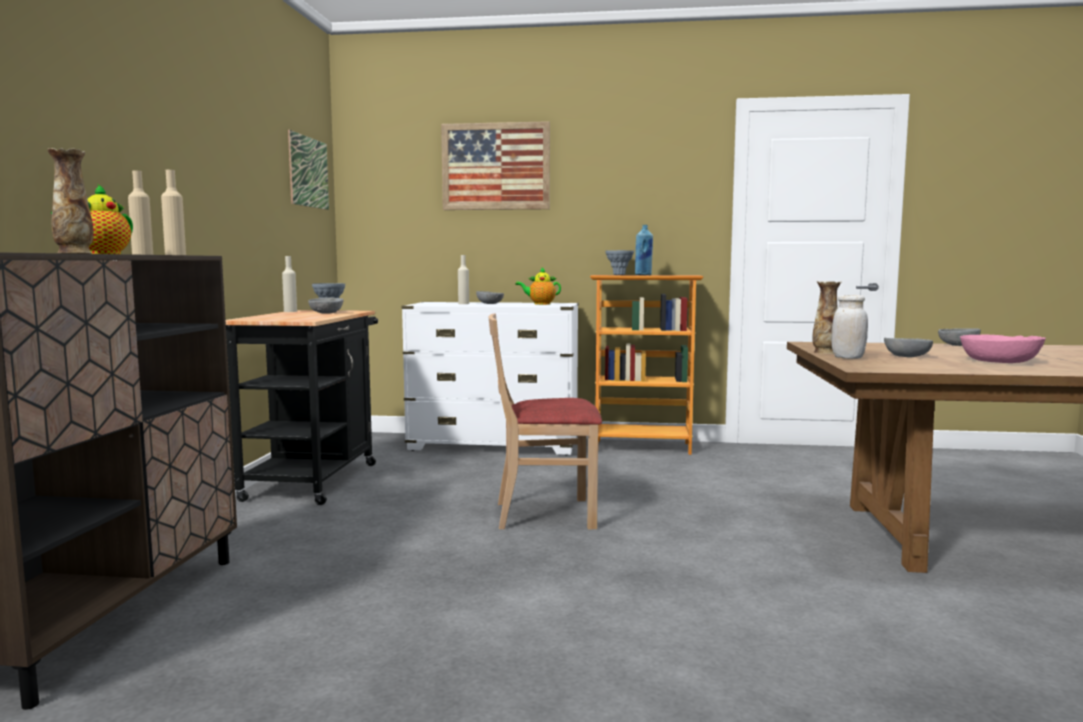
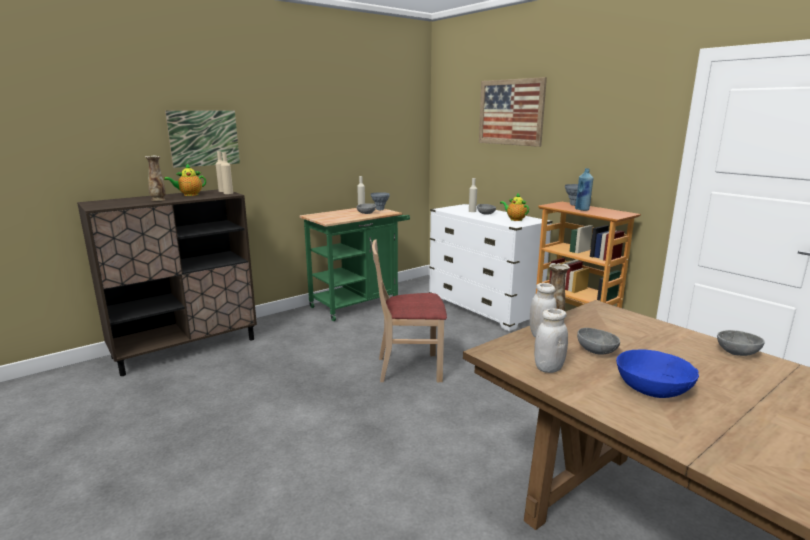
camera: 45 degrees right, 10 degrees up
black cart [226,310,378,505] -> green cart [299,208,410,321]
picture [288,130,329,210] -> picture moved to [165,111,240,168]
beige chair [489,313,602,529] -> beige chair turned 45 degrees counterclockwise [372,240,447,382]
pink bowl [960,335,1046,363] -> blue bowl [616,350,699,398]
none -> white jar [534,308,568,373]

